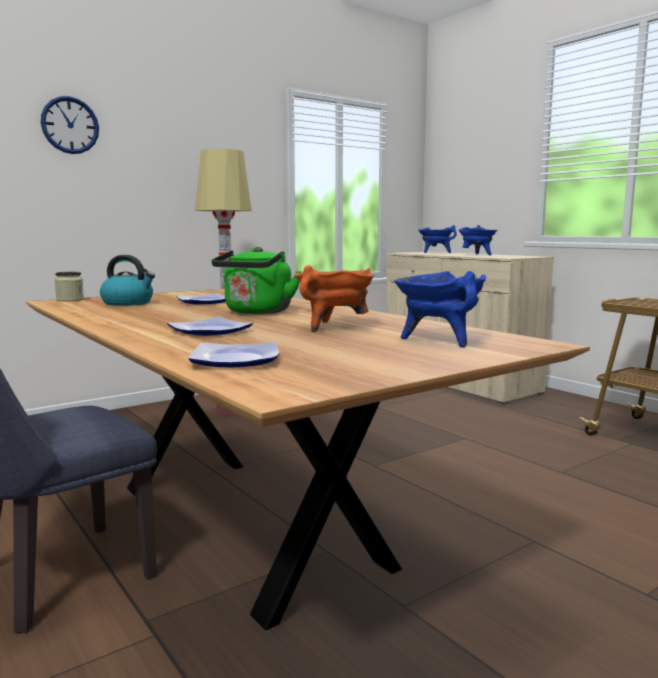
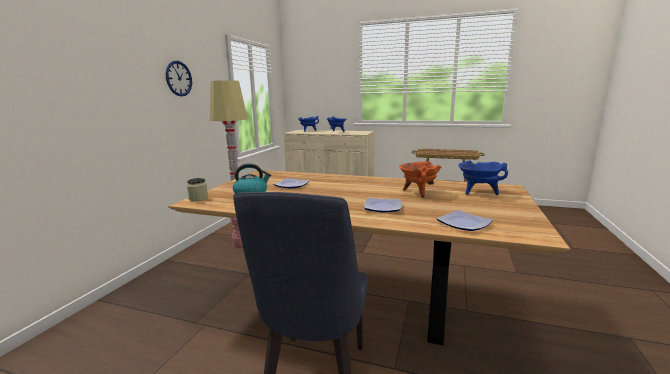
camera: 35 degrees left, 5 degrees up
wall clock [41,96,99,154] -> wall clock moved to [166,61,192,96]
green kettle [212,246,302,314] -> none

